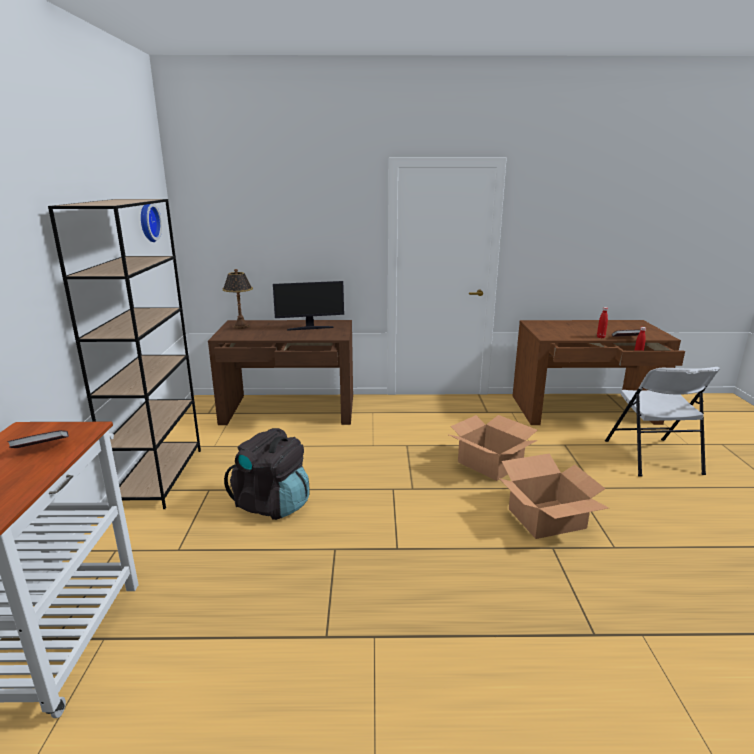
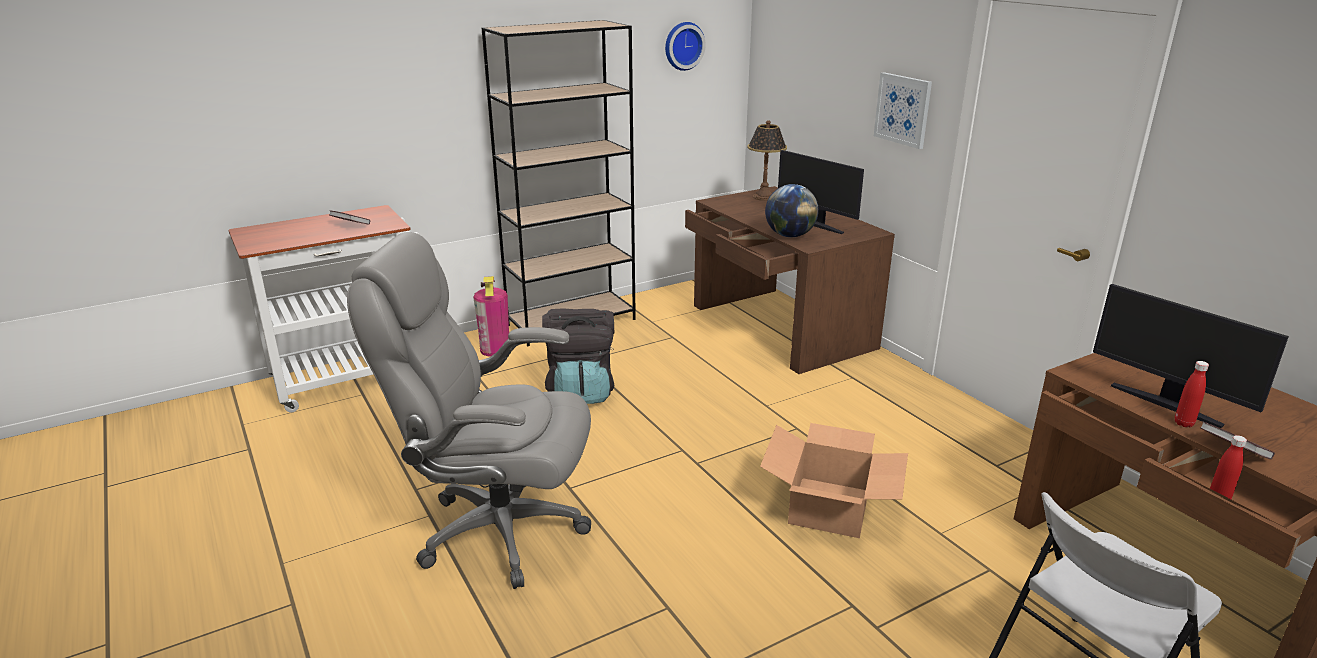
camera: 60 degrees right, 5 degrees up
cardboard box [499,453,609,539] -> none
none -> grey office chair [347,232,591,589]
none -> fire extinguisher [473,276,509,357]
none -> globe [765,184,819,237]
none -> picture [874,72,932,149]
none -> monitor [1093,284,1289,428]

